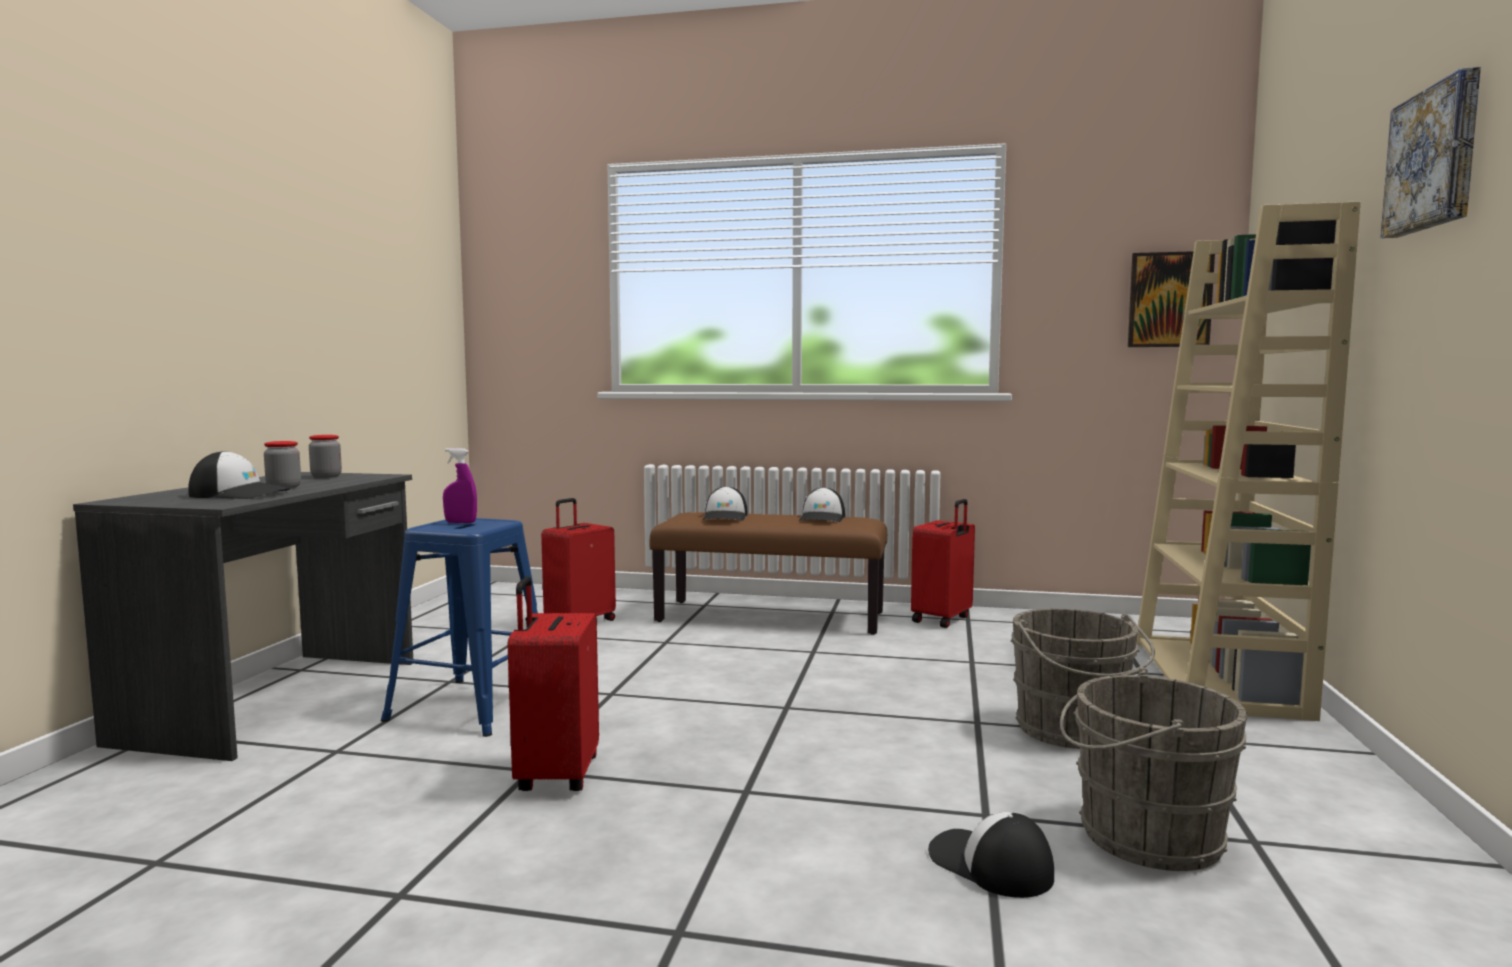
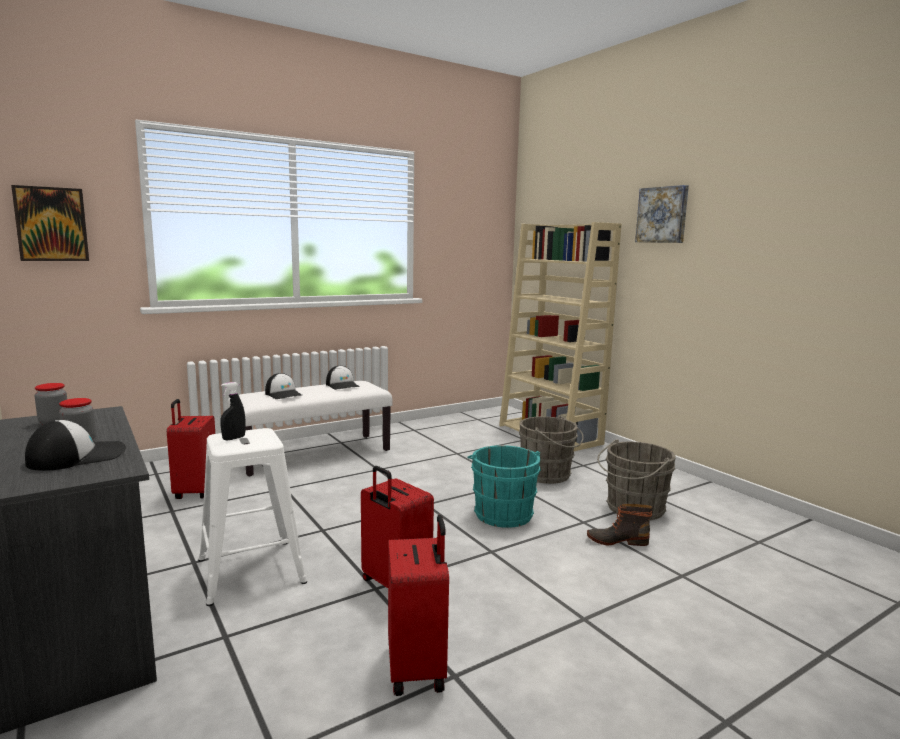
camera: 45 degrees left, 5 degrees up
blue stool [381,518,538,737] -> white stool [198,428,307,606]
purple spray bottle [443,448,477,523] -> black spray bottle [220,382,246,441]
brown bench [649,512,887,635] -> white bench [227,381,393,476]
red suitcase [911,499,975,628] -> red suitcase moved to [388,515,449,696]
cap [928,812,1054,898] -> boot [587,504,653,546]
picture [1128,251,1215,347] -> picture moved to [11,185,89,261]
none -> turquoise bucket [467,445,541,528]

